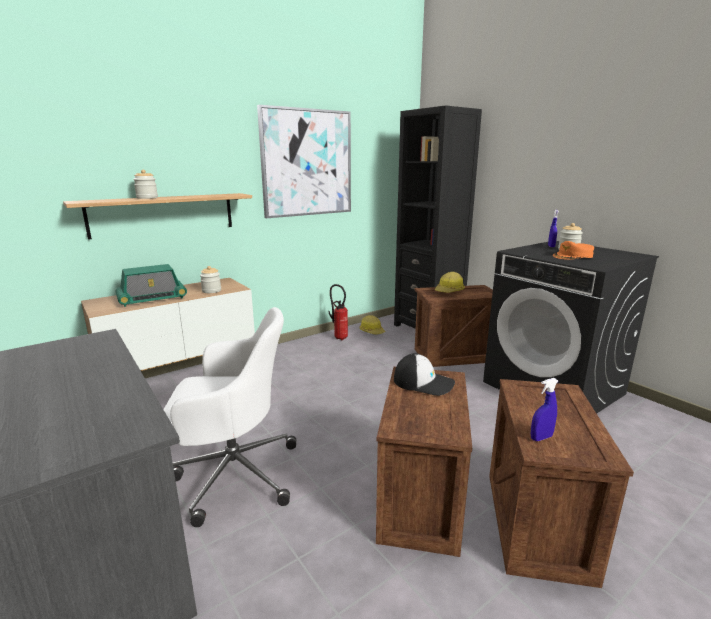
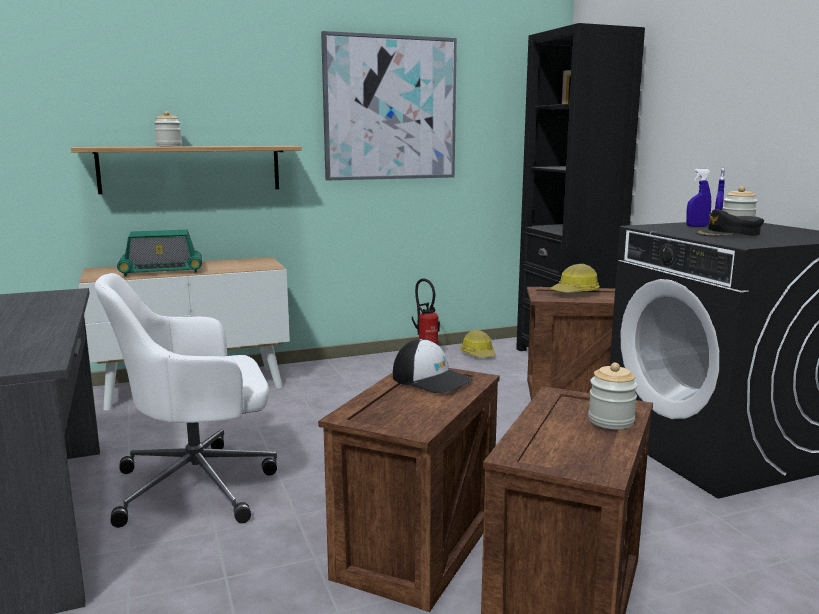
camera: 15 degrees right, 5 degrees down
white office chair [163,307,297,527] -> white office chair turned 150 degrees clockwise [95,273,277,528]
jar [200,266,221,293] -> jar moved to [588,363,638,429]
blue spray bottle [531,378,558,441] -> blue spray bottle moved to [686,169,711,227]
orange cap [553,241,594,260] -> black cap [696,209,764,236]

